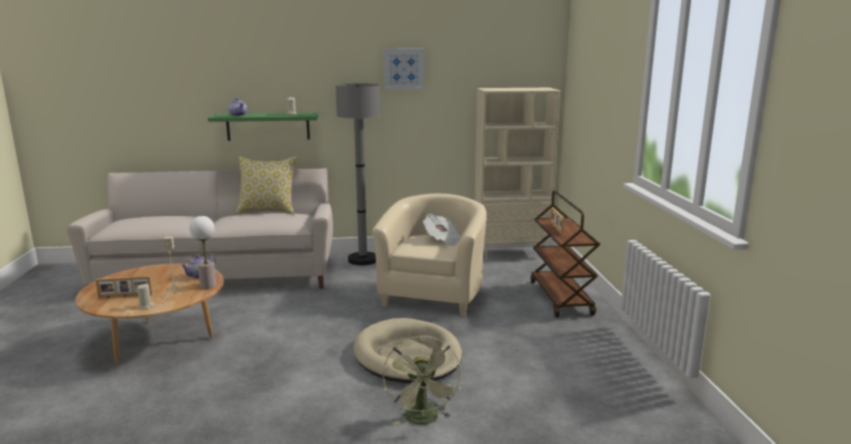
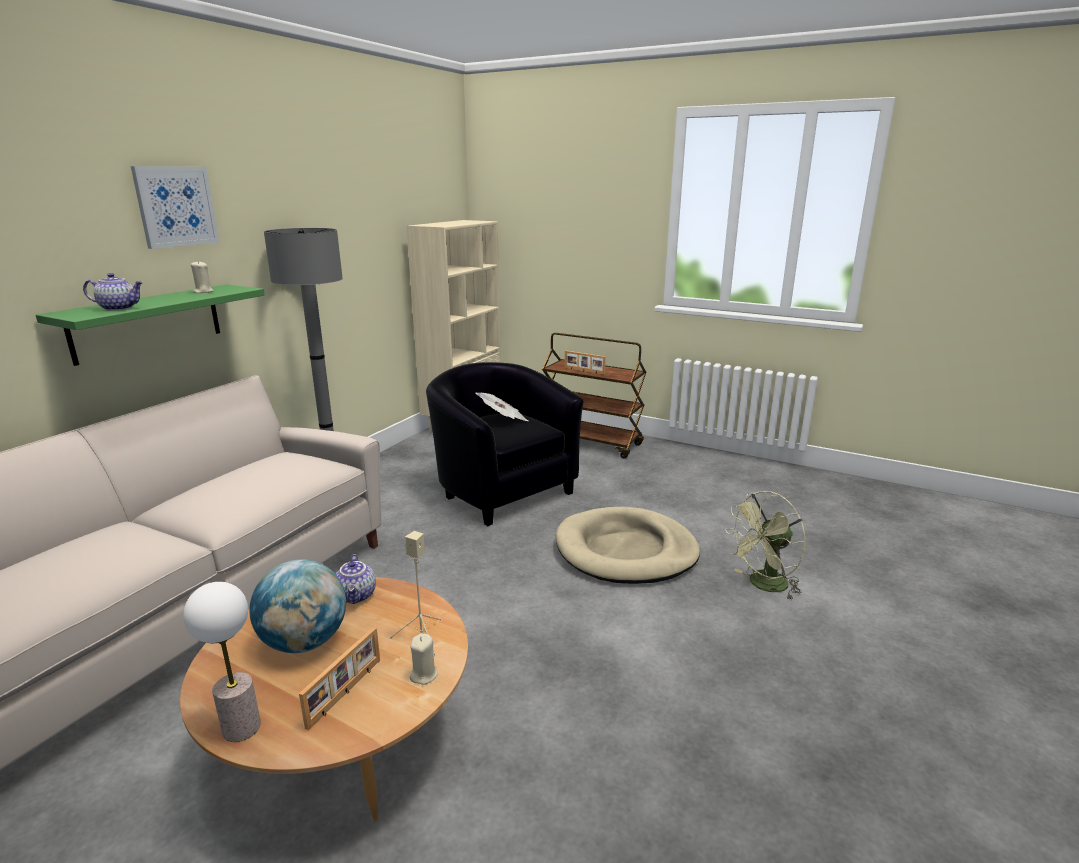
camera: 55 degrees left, 5 degrees up
table lamp [189,216,216,289] -> table lamp moved to [183,582,261,742]
pillow [236,156,296,214] -> none
beige armchair [372,194,487,317] -> black armchair [426,362,584,526]
green fan [383,336,461,425] -> green fan turned 120 degrees clockwise [725,491,806,600]
picture [384,48,424,90] -> picture moved to [131,166,219,249]
none -> globe [249,559,346,653]

